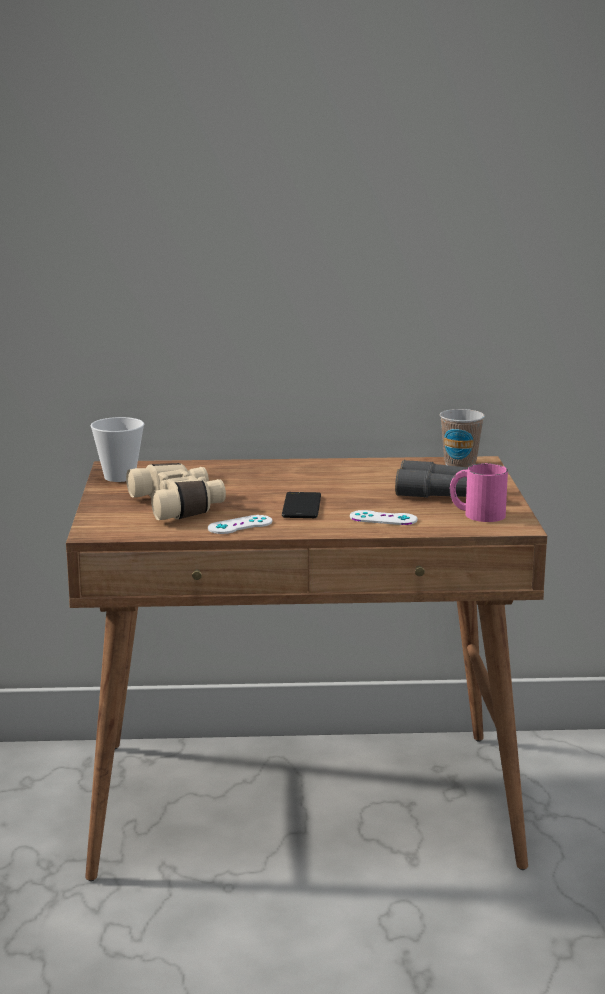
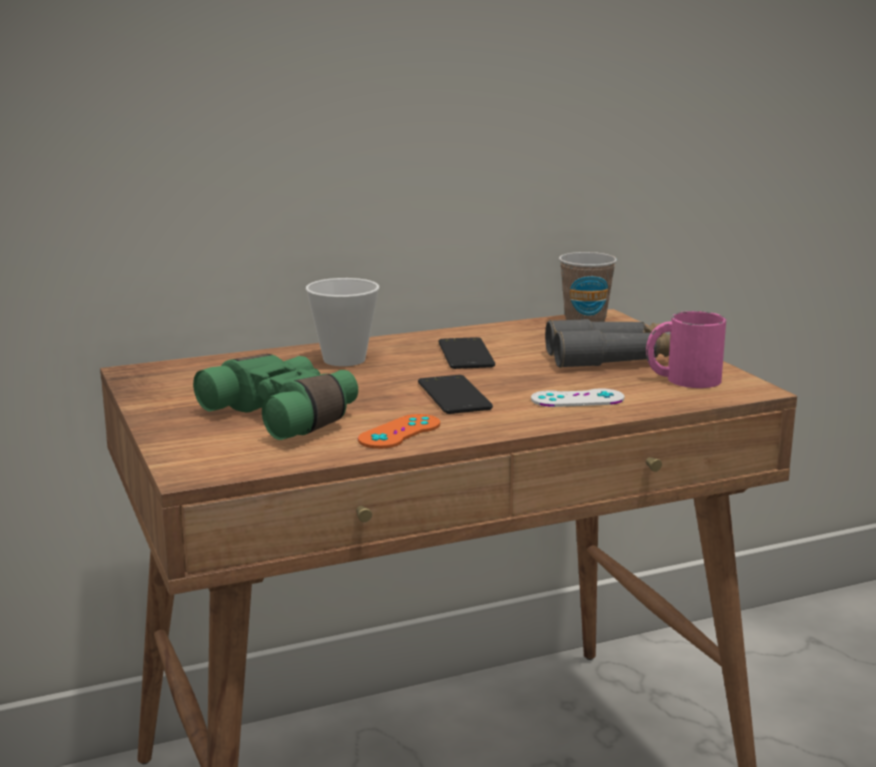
camera: 20 degrees left, 0 degrees up
cup [90,417,144,482] -> cup moved to [306,278,379,366]
beige binoculars [126,463,226,520] -> green binoculars [193,354,358,440]
white game controller [208,515,273,534] -> orange game controller [358,414,440,449]
none -> phone [438,337,495,369]

